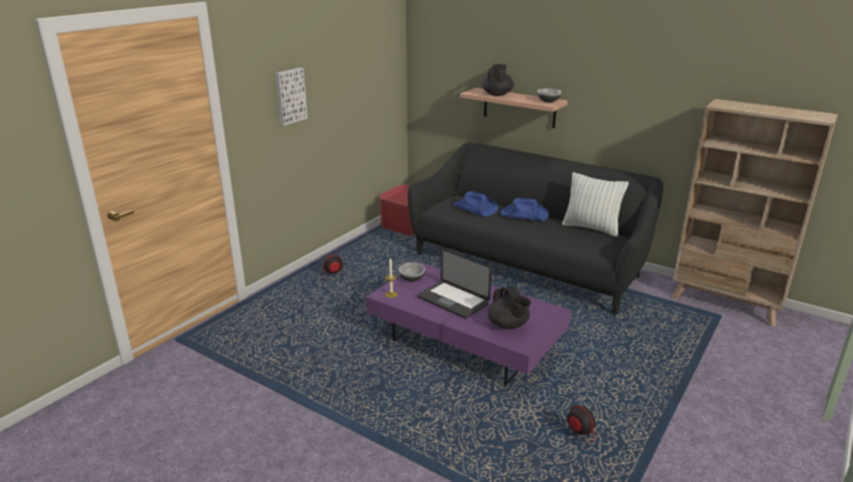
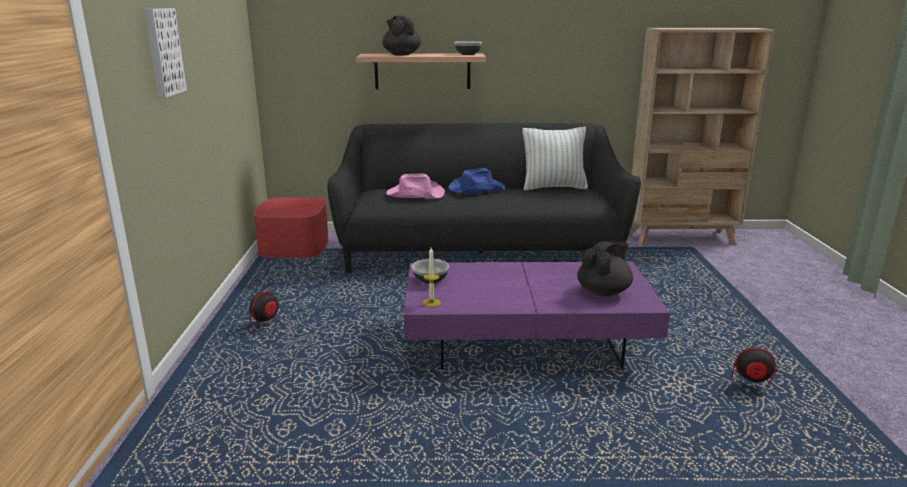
camera: 35 degrees left, 5 degrees down
laptop [417,248,492,319] -> none
blue hat [454,191,499,216] -> pink hat [386,174,445,199]
black teapot [488,286,531,329] -> black teapot turned 75 degrees counterclockwise [577,241,633,296]

